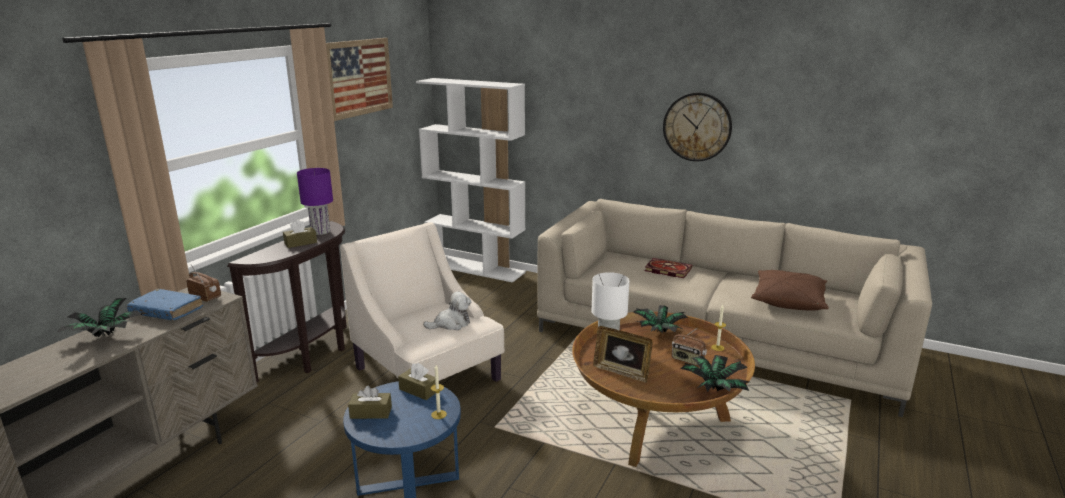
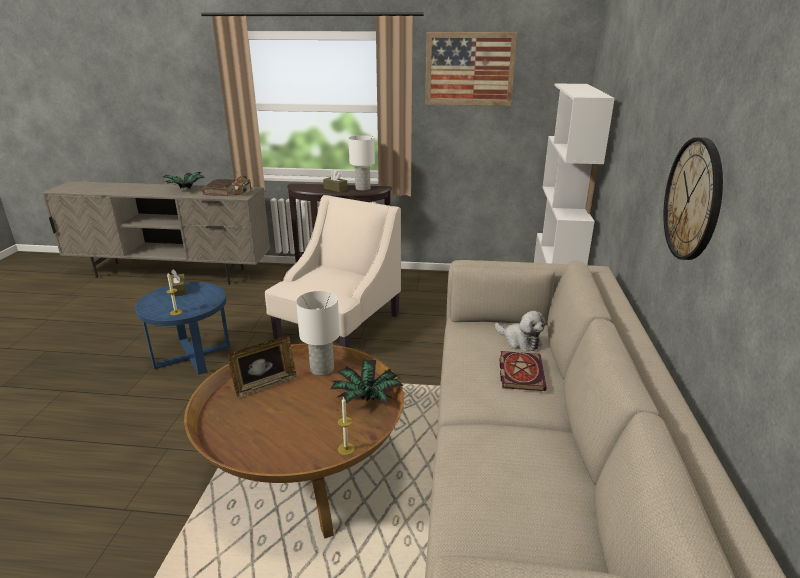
camera: 70 degrees right, 5 degrees up
blue book [127,289,203,320] -> brown book [202,179,235,196]
purple table lamp [297,168,333,235] -> white table lamp [348,135,375,191]
brown tissue box [398,363,436,400] -> none
plush toy [423,291,471,330] -> plush toy moved to [495,311,546,351]
picture frame [593,326,653,383] -> picture frame turned 135 degrees counterclockwise [228,336,297,398]
radio [672,327,707,365] -> none
potted plant [681,355,749,392] -> none
brown pillow [751,270,829,311] -> none

